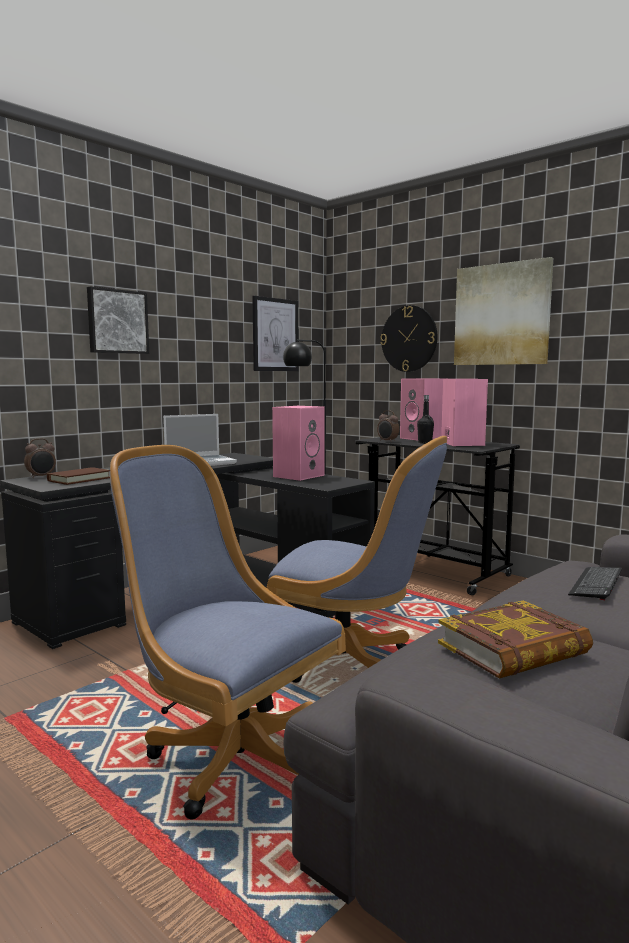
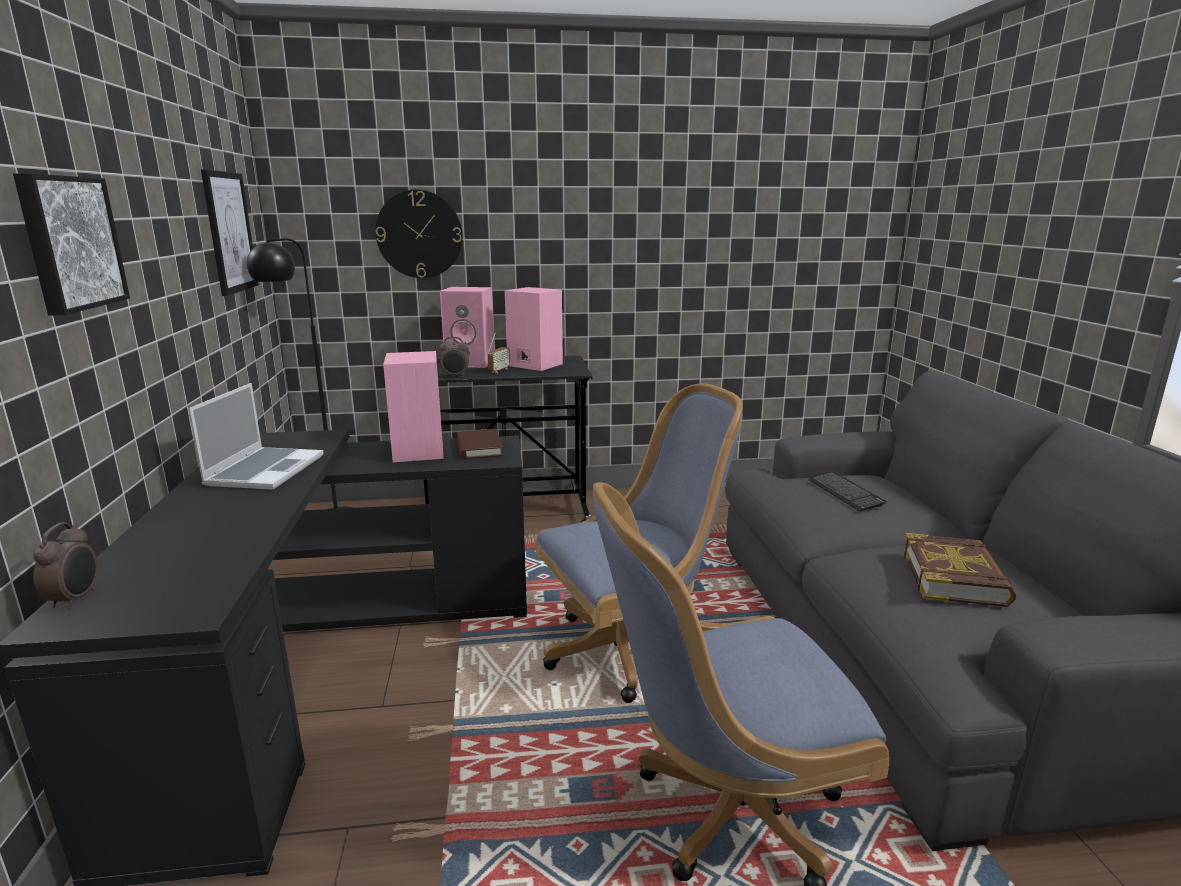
camera: 50 degrees left, 10 degrees up
brown book [47,467,110,485] -> brown book moved to [457,429,503,459]
black bottle [417,395,434,444] -> radio [487,333,510,373]
picture [454,257,553,365] -> none

